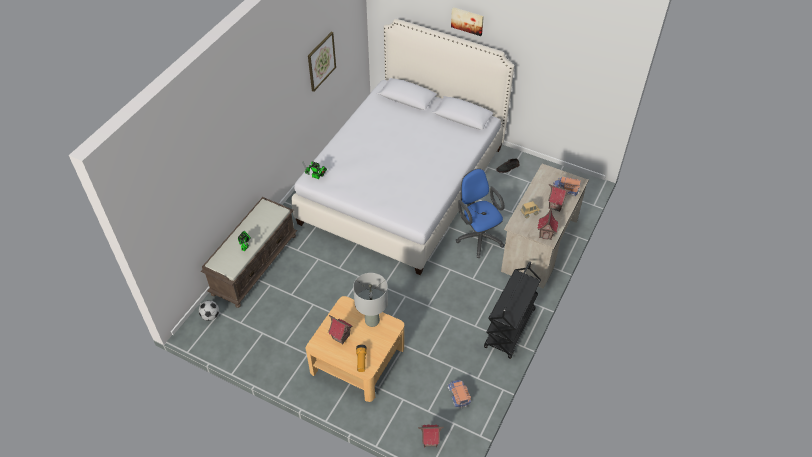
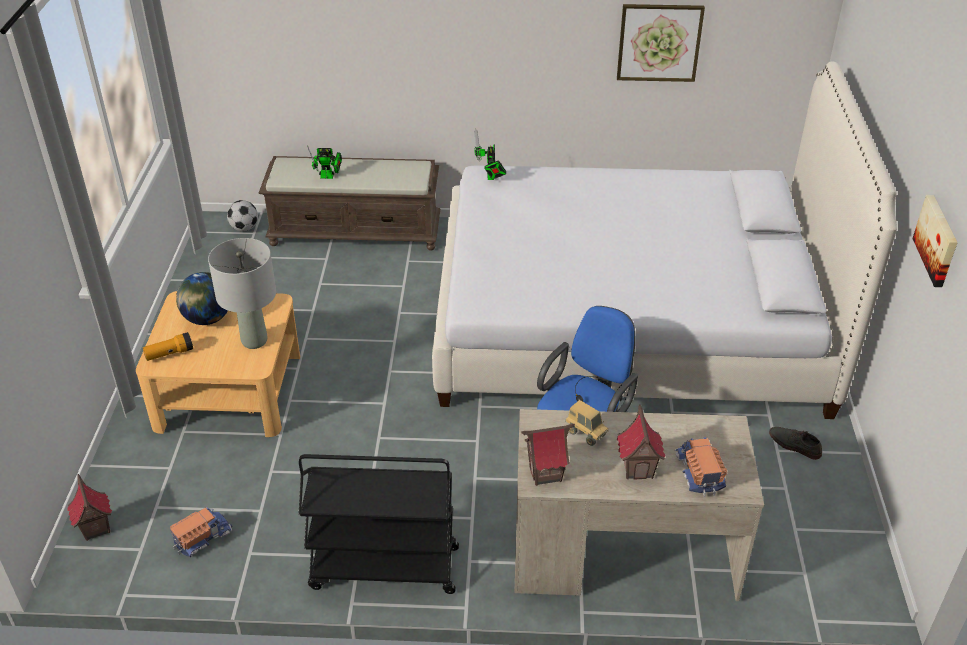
camera: 65 degrees right, 10 degrees down
toy house [328,315,352,345] -> globe [176,272,228,325]
picture [451,7,484,36] -> picture moved to [912,195,958,287]

